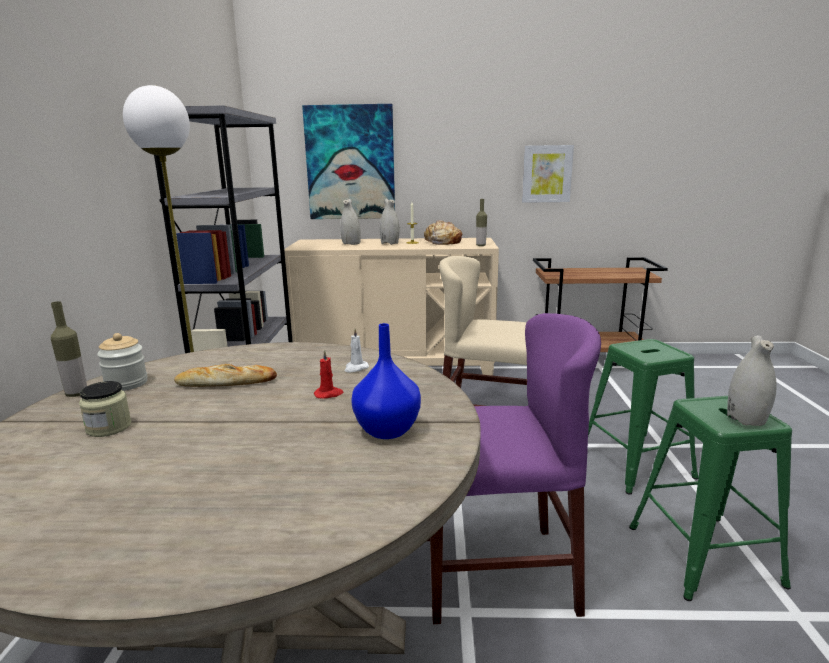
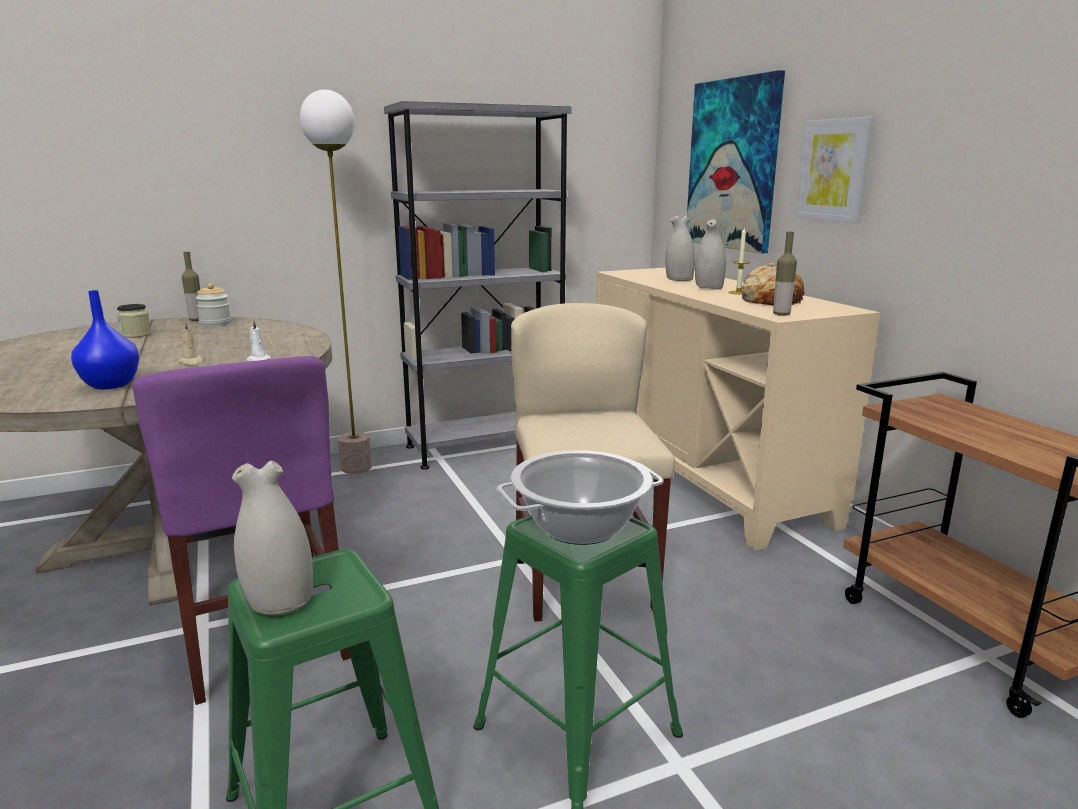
camera: 65 degrees right, 0 degrees up
bread [174,364,277,387] -> none
red candle [314,350,343,399] -> beige candle [178,321,203,365]
picture [522,145,574,203] -> picture moved to [795,117,874,223]
none -> cooking pot [497,450,664,545]

